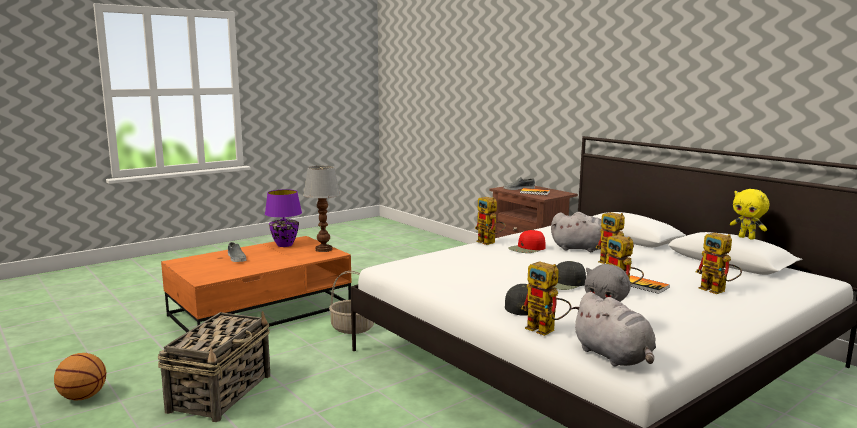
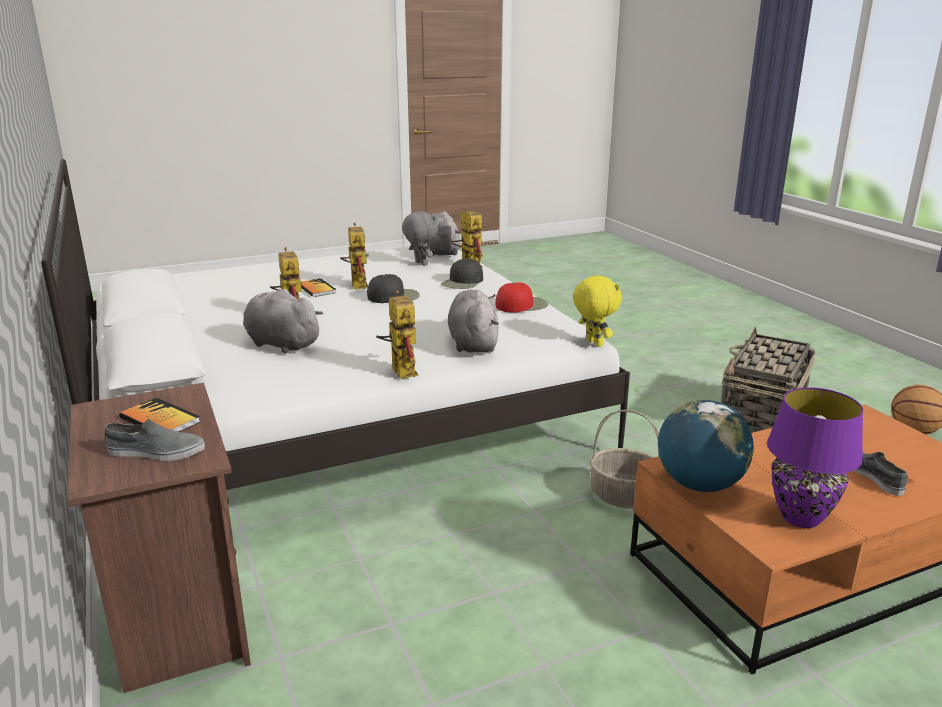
camera: 165 degrees left, 10 degrees up
table lamp [303,166,341,252] -> globe [658,400,754,492]
red cap [509,230,546,253] -> red cap moved to [496,282,548,313]
toy robot [696,233,742,294] -> none
yellow plush toy [730,189,769,240] -> yellow plush toy moved to [573,274,622,347]
none -> grey plush toy [448,290,499,353]

